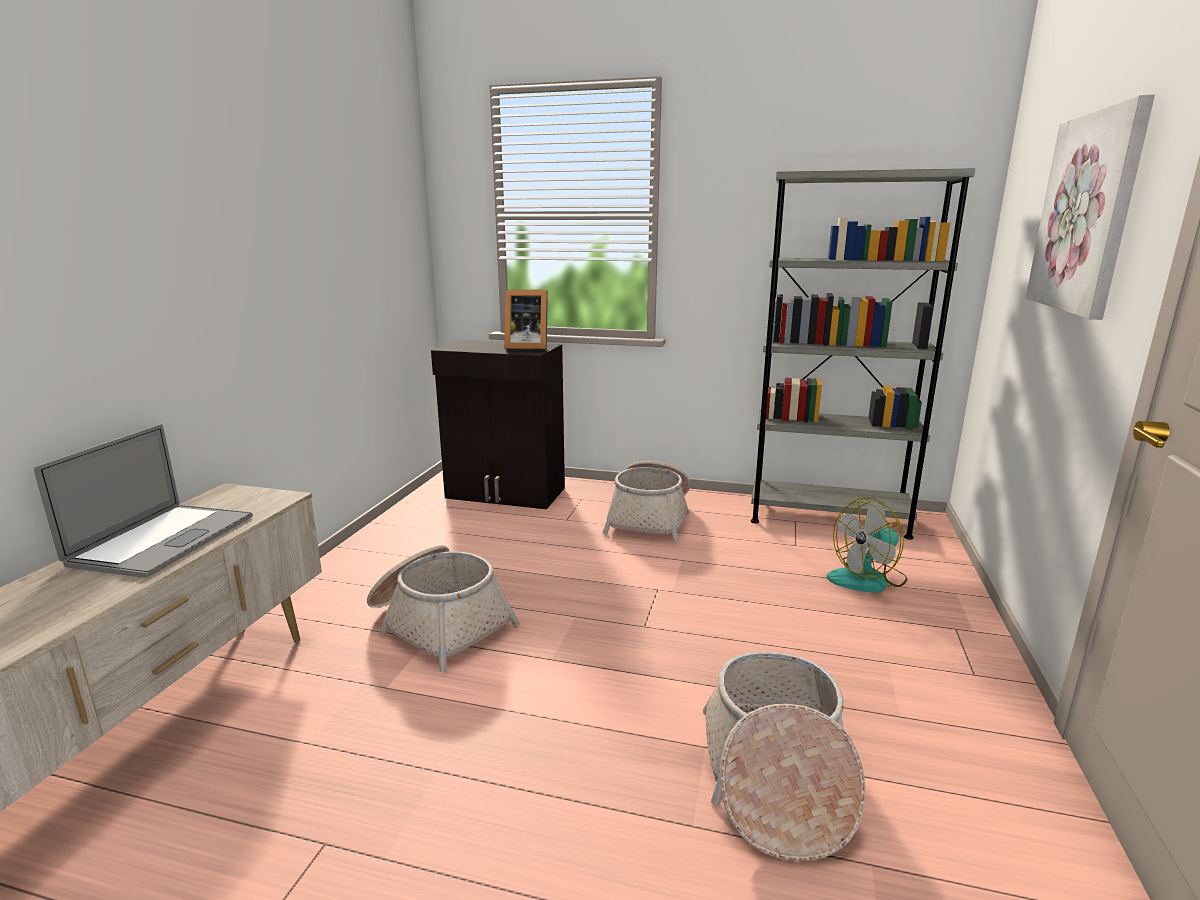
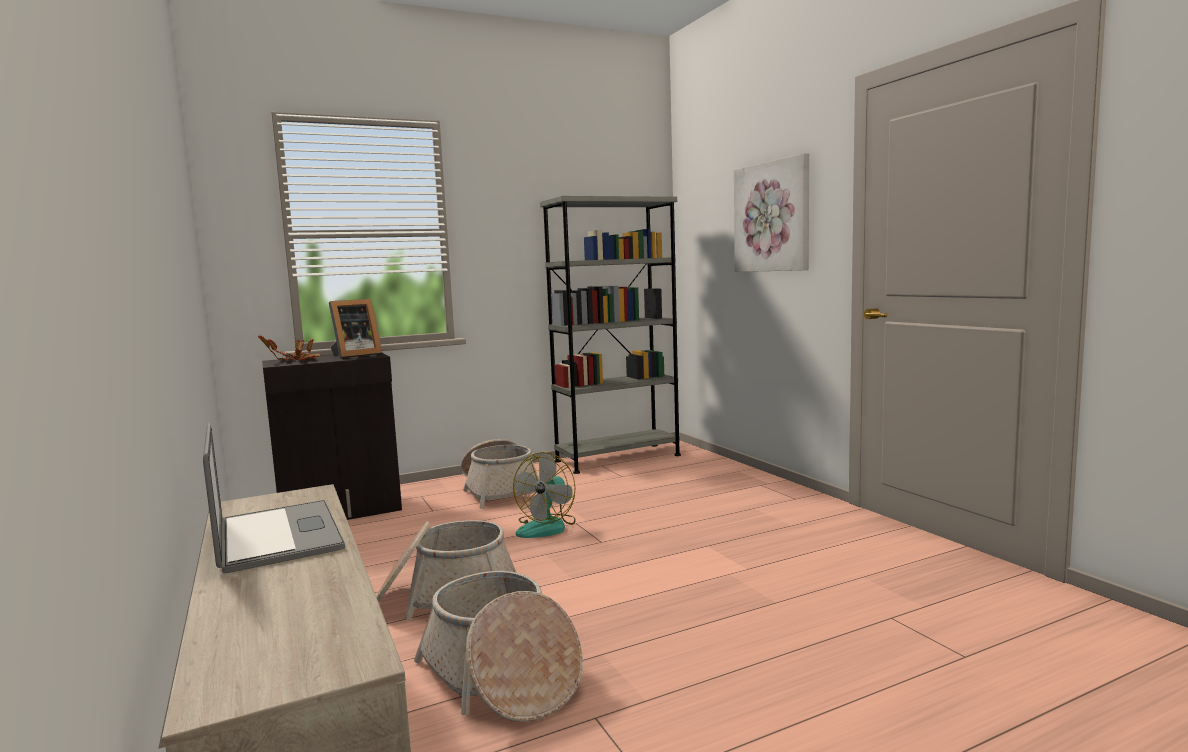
camera: 40 degrees left, 10 degrees down
basket [703,651,865,861] -> basket moved to [414,571,583,722]
fan [826,497,908,593] -> fan moved to [513,452,576,538]
none -> potted plant [257,336,321,361]

